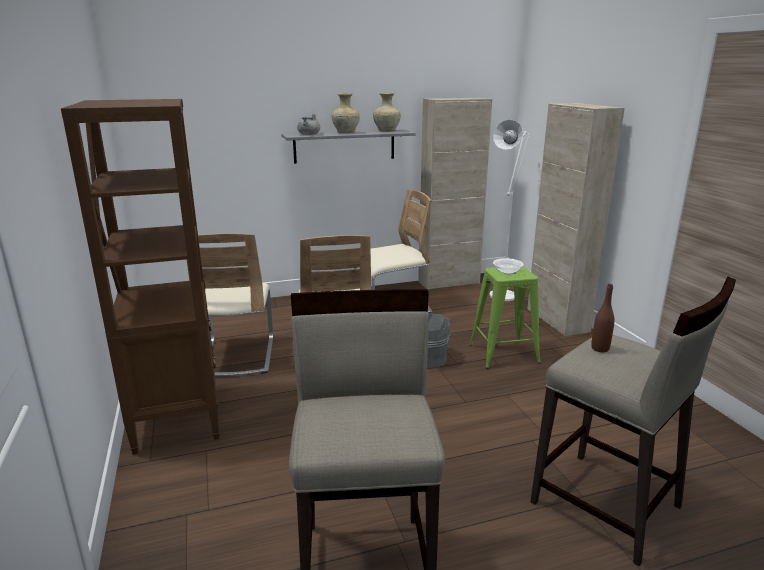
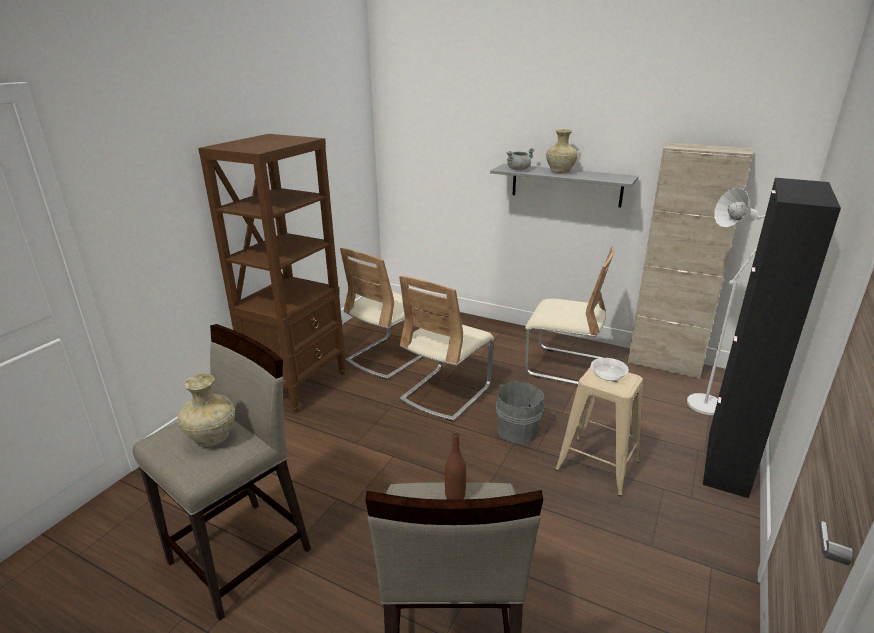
camera: 45 degrees right, 5 degrees up
beige vase [373,92,401,132] -> beige vase moved to [178,373,235,447]
green stool [469,266,541,369] -> beige stool [555,366,643,497]
beige cabinet [527,103,625,336] -> black cabinet [703,178,841,498]

